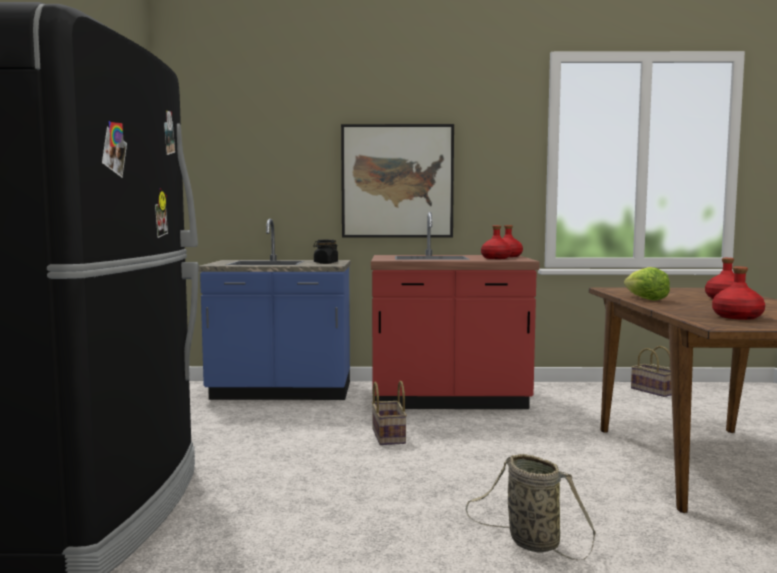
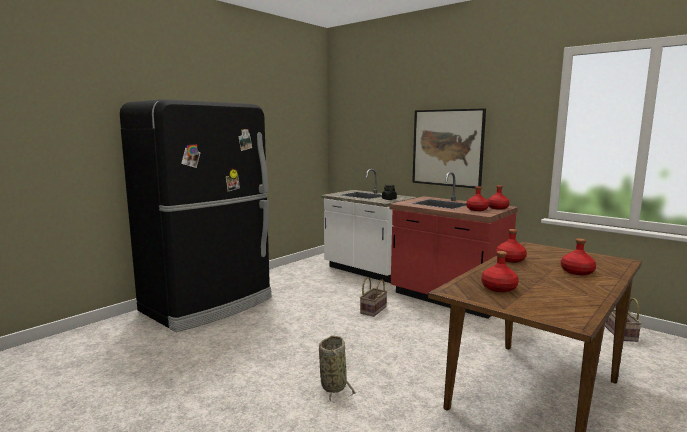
camera: 40 degrees right, 5 degrees up
blue counter [198,219,351,400] -> white counter [321,169,418,283]
lettuce [624,267,670,301] -> red bottle [496,229,527,263]

